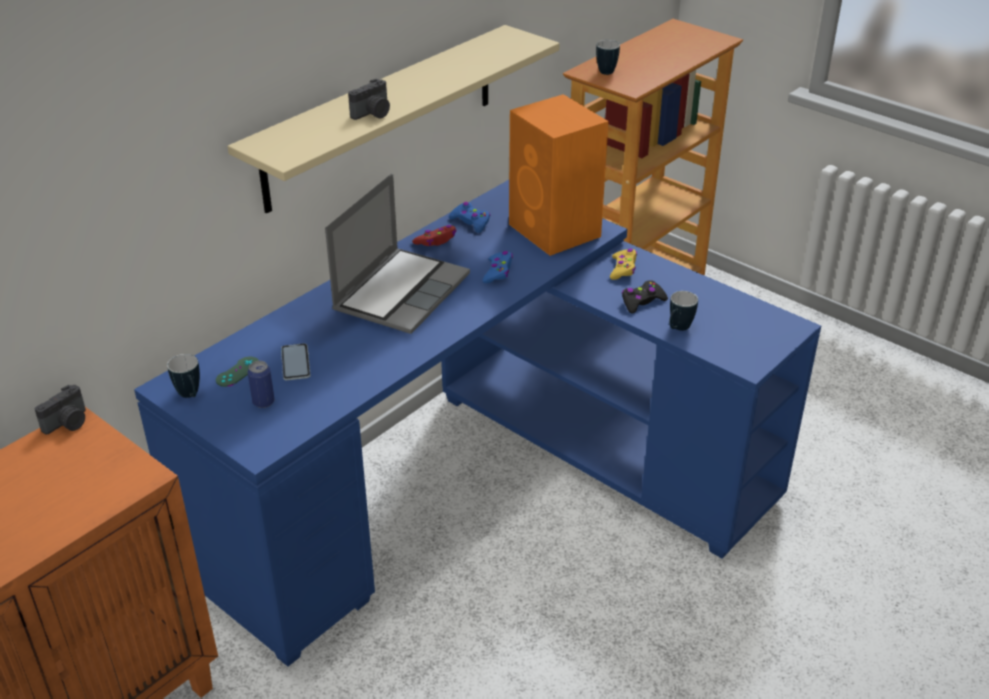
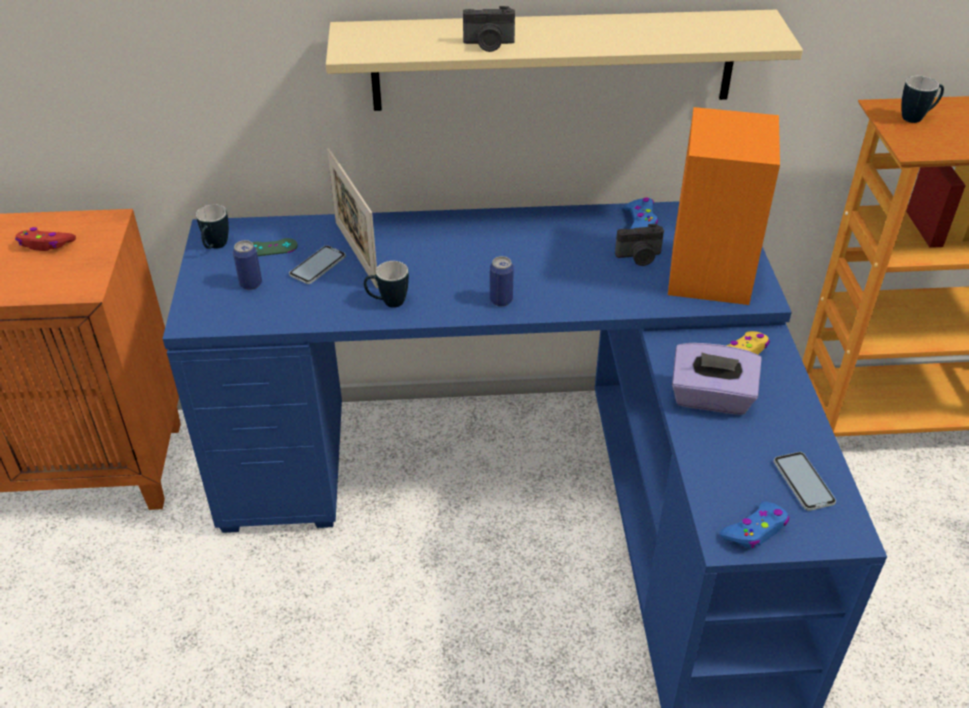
camera: 45 degrees right, 5 degrees up
camera [35,385,86,434] -> camera moved to [615,224,664,266]
laptop [325,174,470,334] -> none
red game controller [412,225,457,246] -> red game controller moved to [15,227,76,251]
blue game controller [483,251,513,283] -> blue game controller moved to [720,502,789,548]
black game controller [622,280,668,313] -> purple tissue box [672,343,762,415]
mug [669,291,698,331] -> mug moved to [364,261,409,308]
none -> picture frame [327,148,378,288]
none -> can [490,256,514,307]
none -> phone [774,452,836,511]

